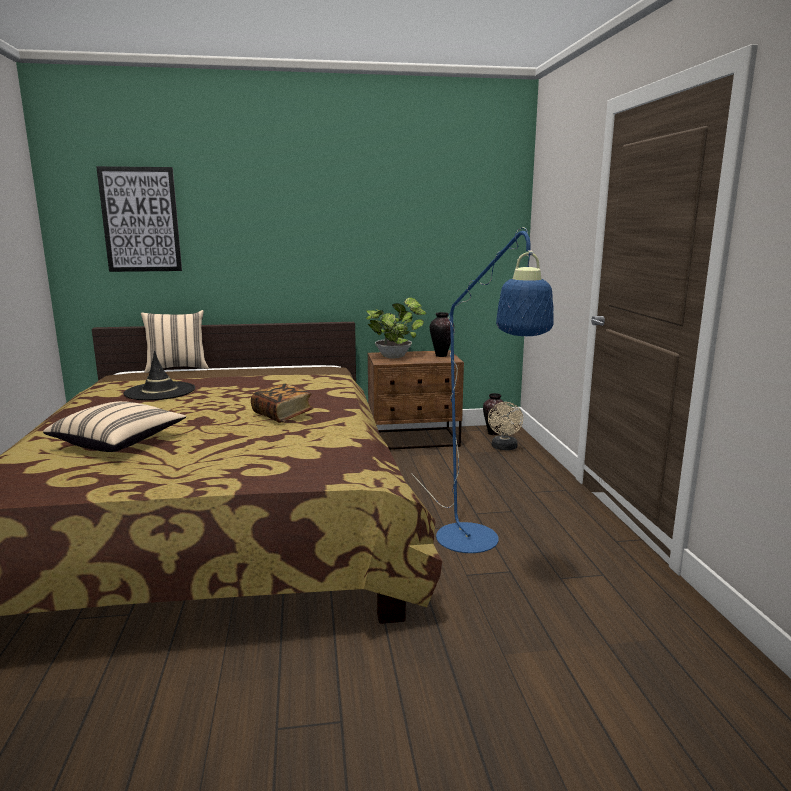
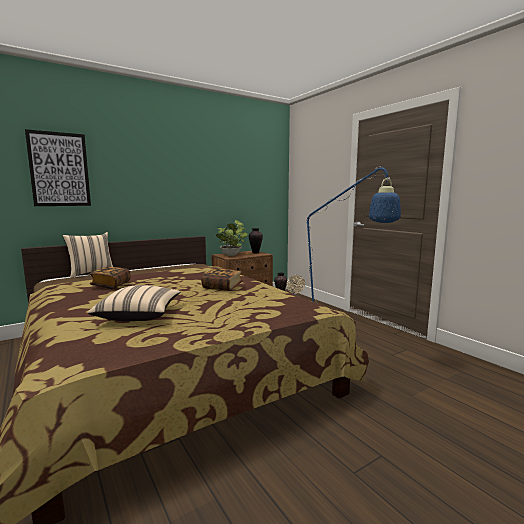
camera: 25 degrees left, 5 degrees down
black hat [123,351,195,400] -> book [89,267,131,289]

